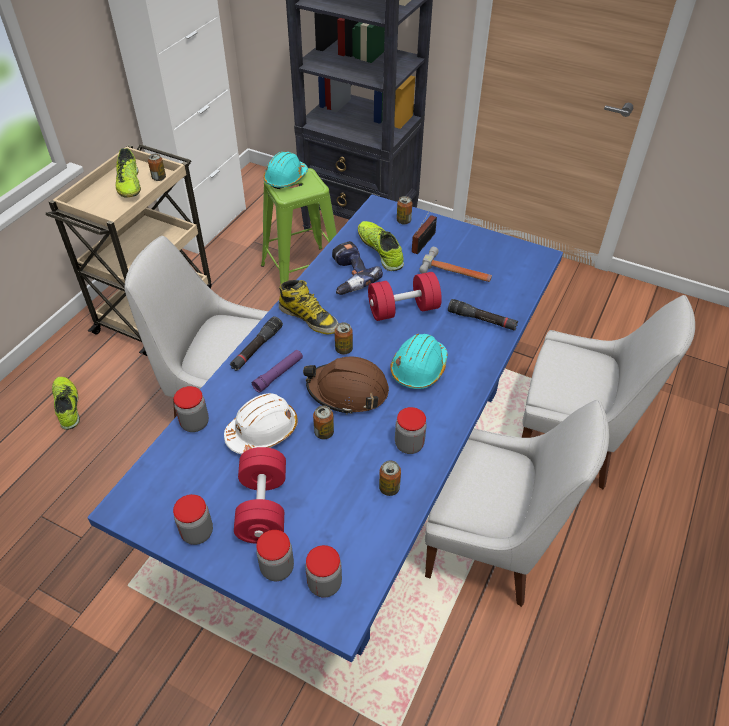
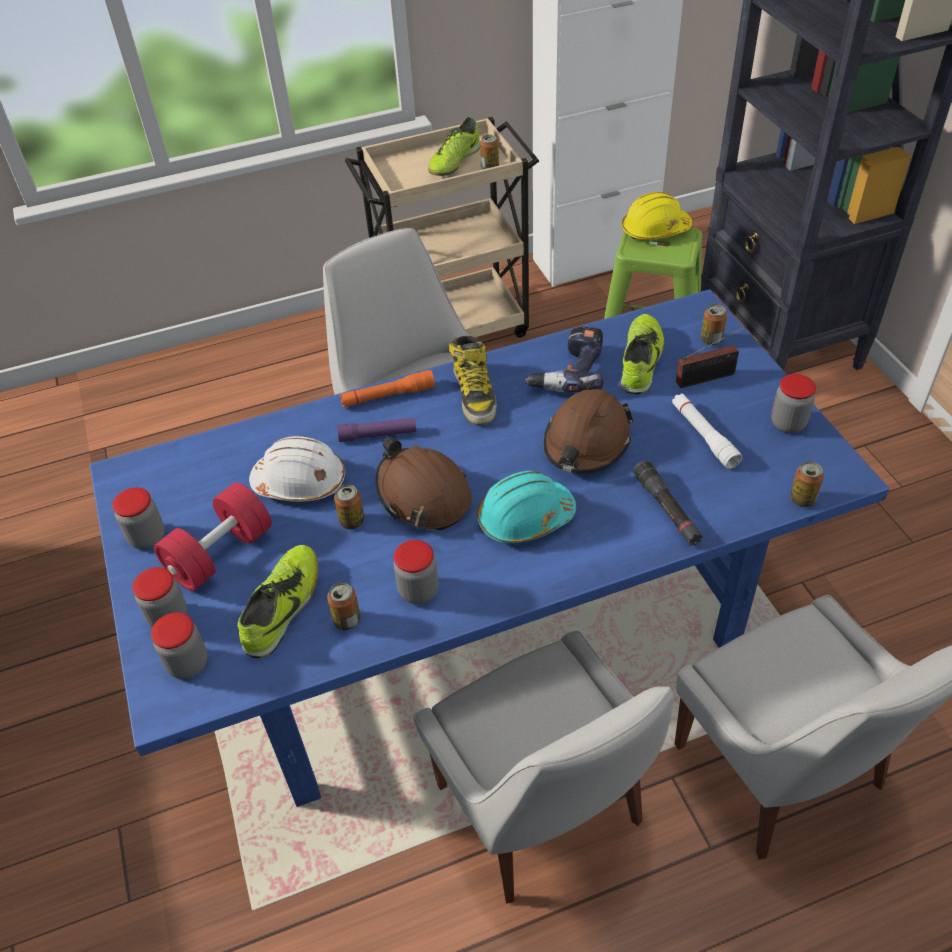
camera: 45 degrees right, 0 degrees up
shoe [52,377,80,430] -> shoe moved to [237,545,318,658]
jar [174,386,209,432] -> jar moved to [771,374,816,433]
black flashlight [230,316,283,371] -> orange flashlight [340,370,435,407]
turquoise hard hat [263,151,308,189] -> yellow hard hat [622,192,692,240]
can [334,322,353,354] -> can moved to [790,461,824,507]
red dumbbell [368,272,442,321] -> brown hard hat [543,389,633,474]
hammer [419,247,492,282] -> white flashlight [672,394,742,469]

